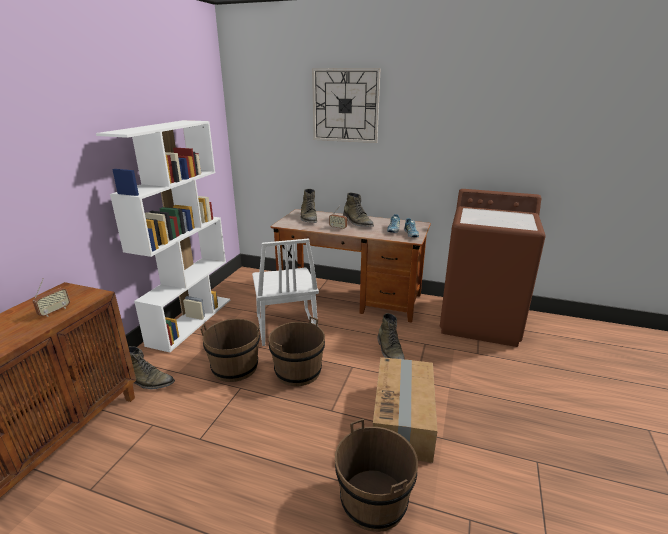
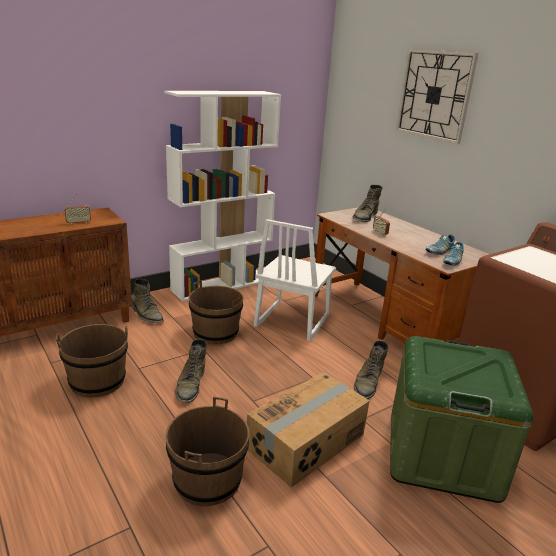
camera: 35 degrees right, 0 degrees up
brown bucket [268,316,325,386] -> brown bucket moved to [56,324,128,398]
green boot [343,193,374,227] -> green boot moved to [175,339,207,403]
none -> green storage box [390,336,534,503]

